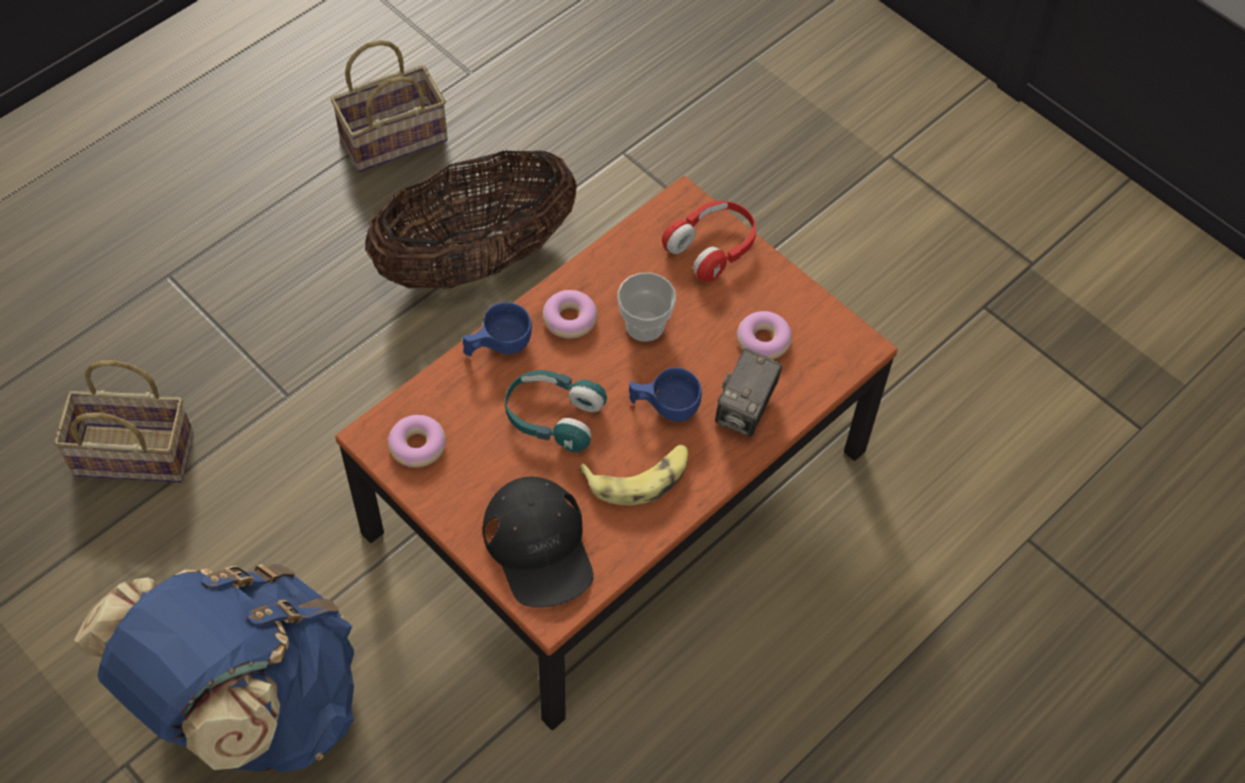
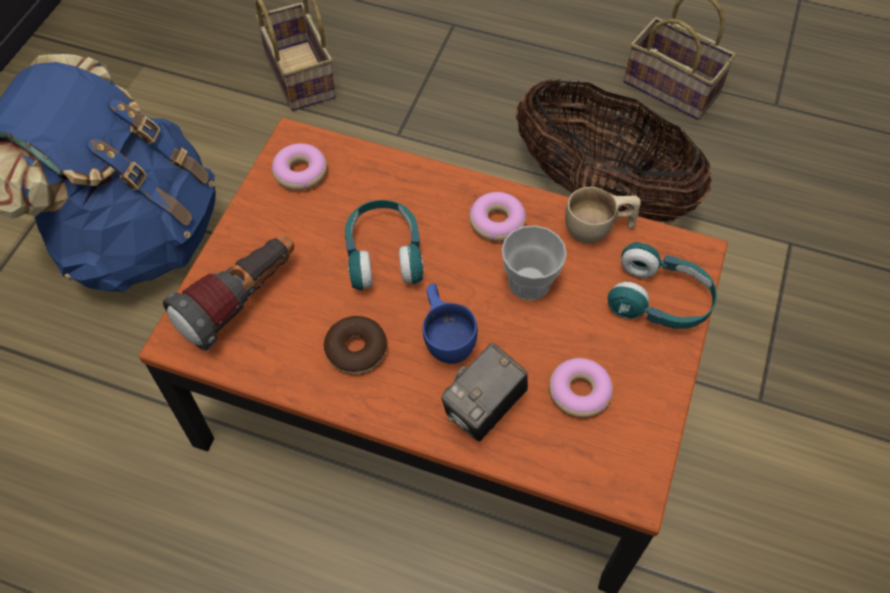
camera: 65 degrees right, 0 degrees up
blue cup [463,302,532,356] -> none
black cap [483,477,594,607] -> flashlight [163,235,294,351]
banana [579,444,689,505] -> donut [324,316,387,374]
red headphones [662,201,756,282] -> turquoise headphones [607,242,717,329]
camera [715,348,782,437] -> camera turned 45 degrees counterclockwise [441,343,528,442]
none -> beige cup [565,187,641,244]

